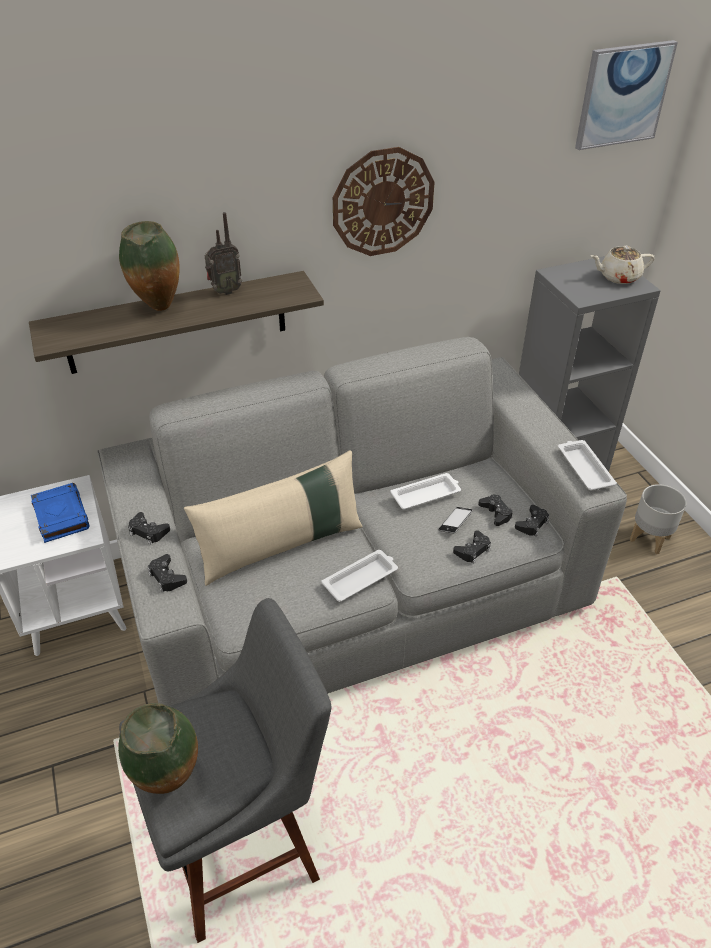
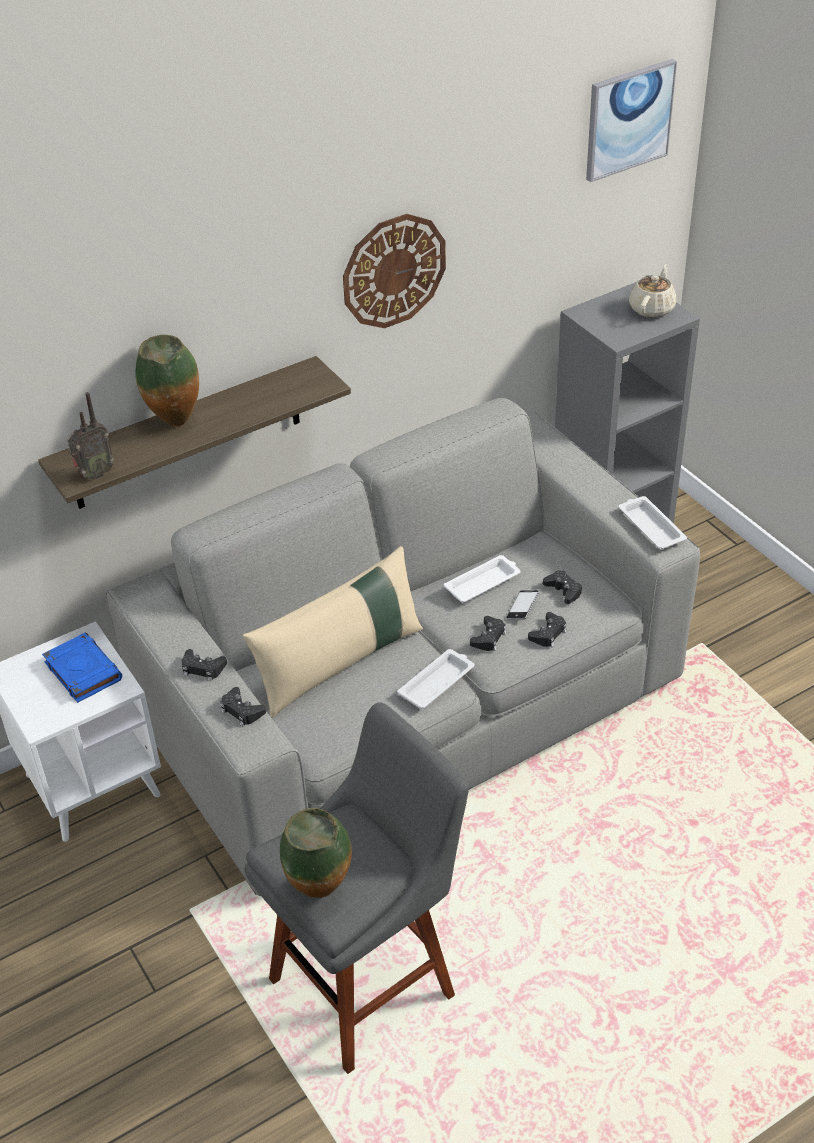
camera: 10 degrees left, 0 degrees up
radio [204,212,242,295] -> radio moved to [67,392,114,479]
black game controller [515,505,549,536] -> black game controller moved to [470,616,506,651]
beige teapot [591,246,655,284] -> beige teapot turned 135 degrees clockwise [629,264,677,318]
grey planter [630,484,686,554] -> none

